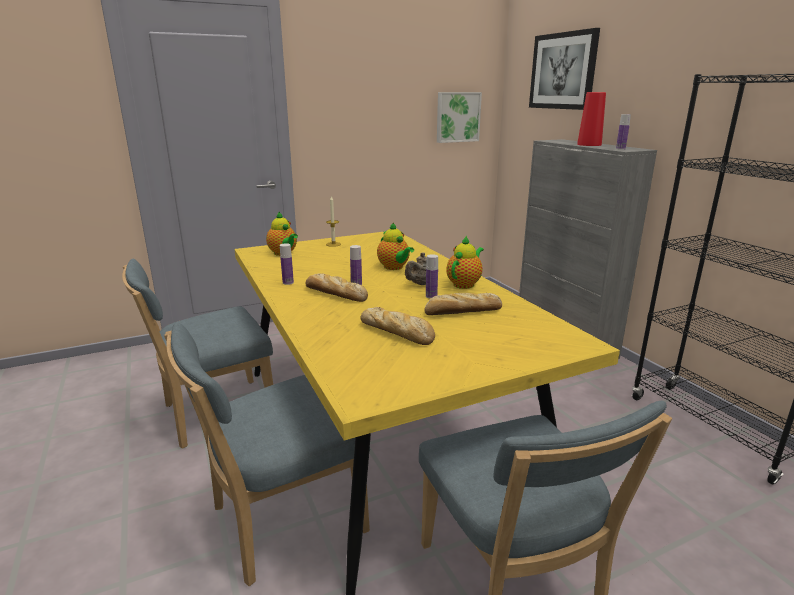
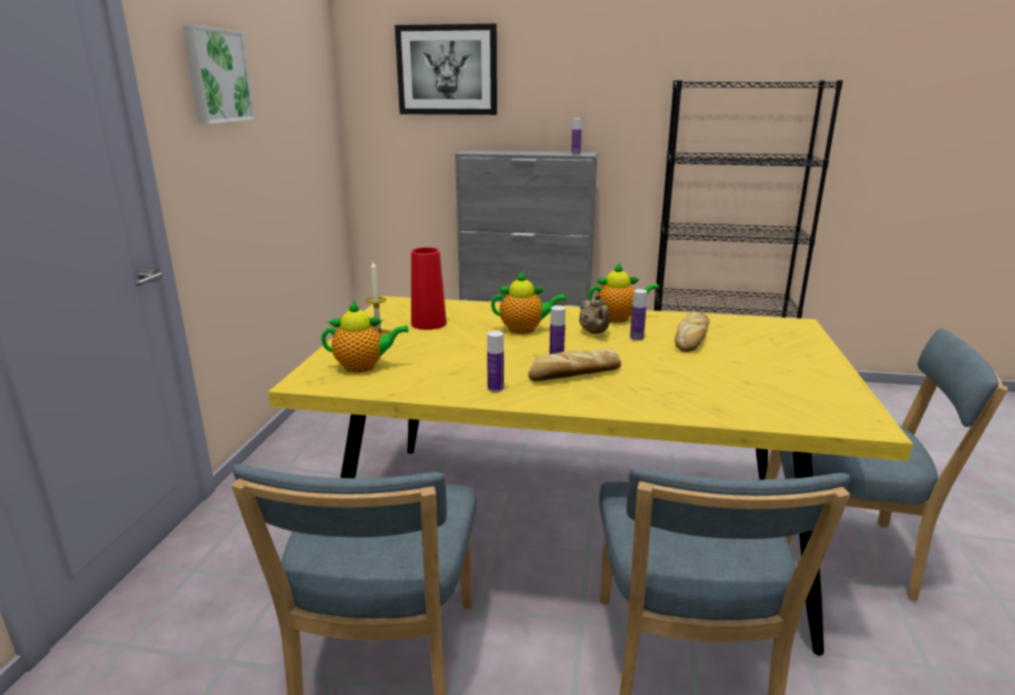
camera: 55 degrees left, 0 degrees up
bread [361,307,435,345] -> none
picture [437,92,482,143] -> picture moved to [182,25,255,124]
teapot [446,236,484,289] -> teapot turned 105 degrees clockwise [588,262,660,323]
red vase [577,92,606,146] -> red vase moved to [411,247,446,330]

